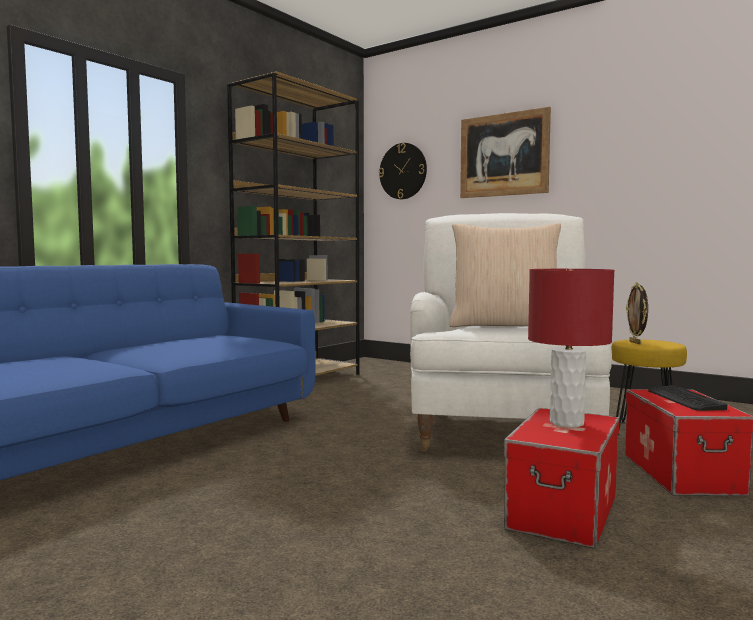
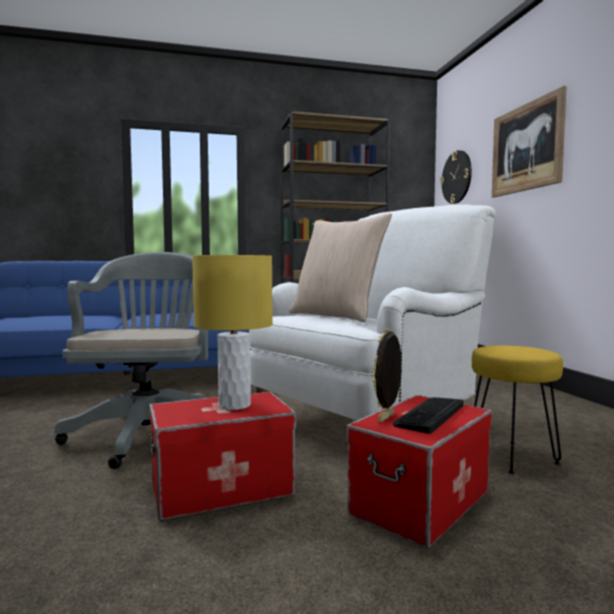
camera: 40 degrees right, 0 degrees up
red table lamp [528,269,615,427] -> yellow table lamp [192,255,273,410]
picture frame [626,282,648,345] -> picture frame moved to [372,328,402,422]
none -> grey office chair [55,252,209,469]

